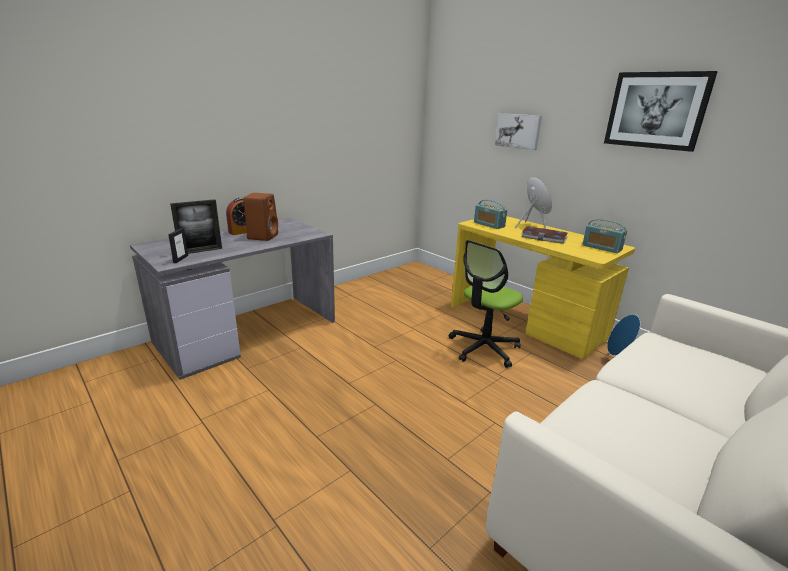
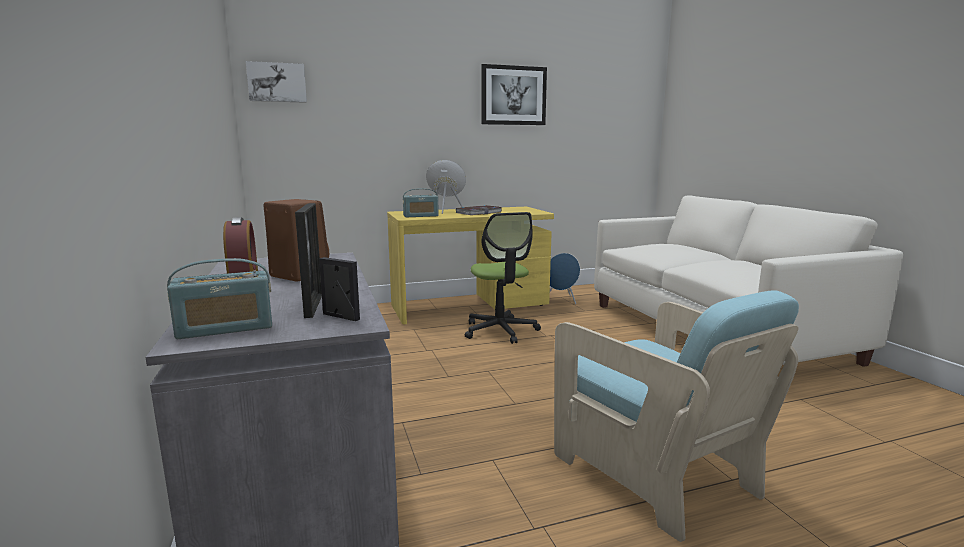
camera: 65 degrees left, 10 degrees down
picture [495,113,542,150] -> picture moved to [246,61,307,103]
radio [582,219,627,253] -> radio moved to [167,258,272,339]
none -> turquoise armchair [554,290,799,542]

